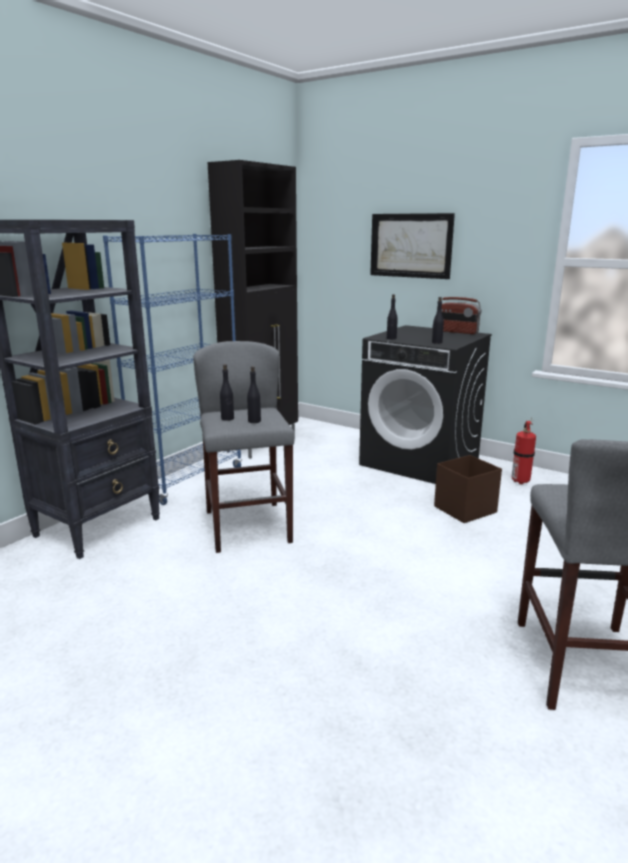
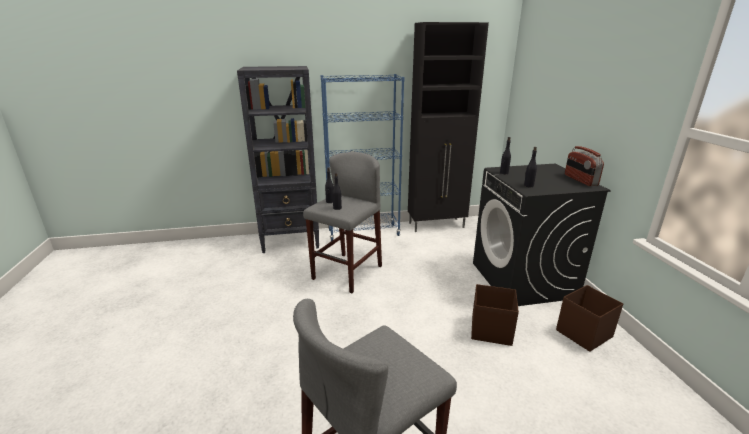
camera: 45 degrees right, 5 degrees up
picture [370,213,455,279] -> none
fire extinguisher [512,417,536,484] -> brown storage box [556,285,623,352]

